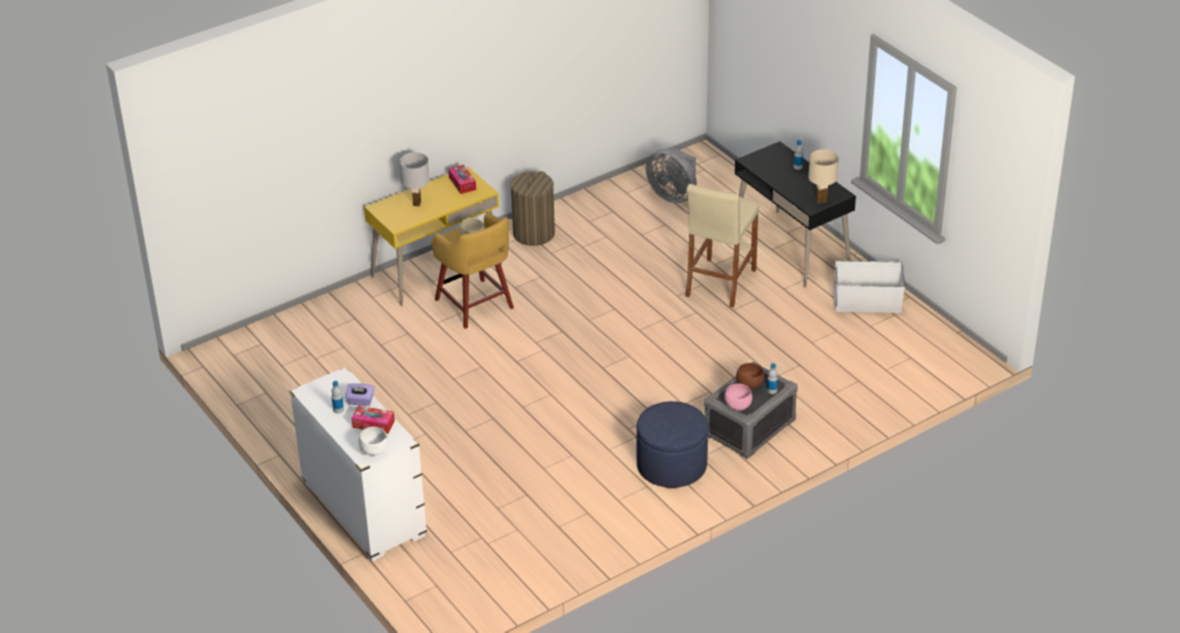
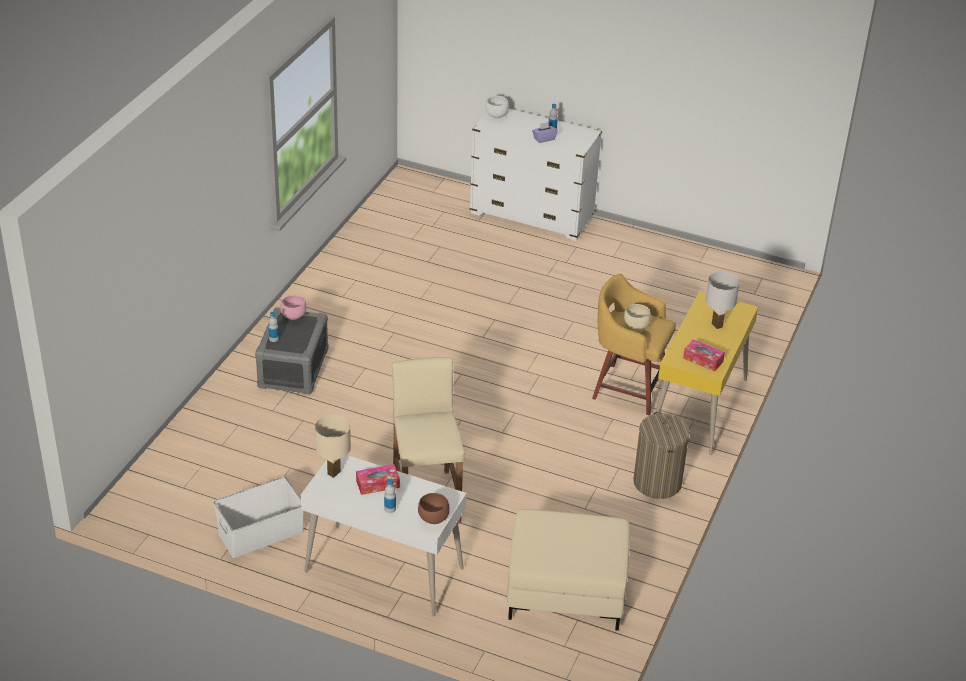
camera: 145 degrees right, 0 degrees up
tissue box [351,405,395,434] -> tissue box moved to [356,464,400,495]
blue ottoman [636,401,708,488] -> none
grey fan [646,148,697,203] -> beige ottoman [507,509,630,631]
black desk [735,141,856,288] -> white desk [301,455,467,616]
brown bowl [736,363,764,389] -> brown bowl moved to [418,493,450,524]

